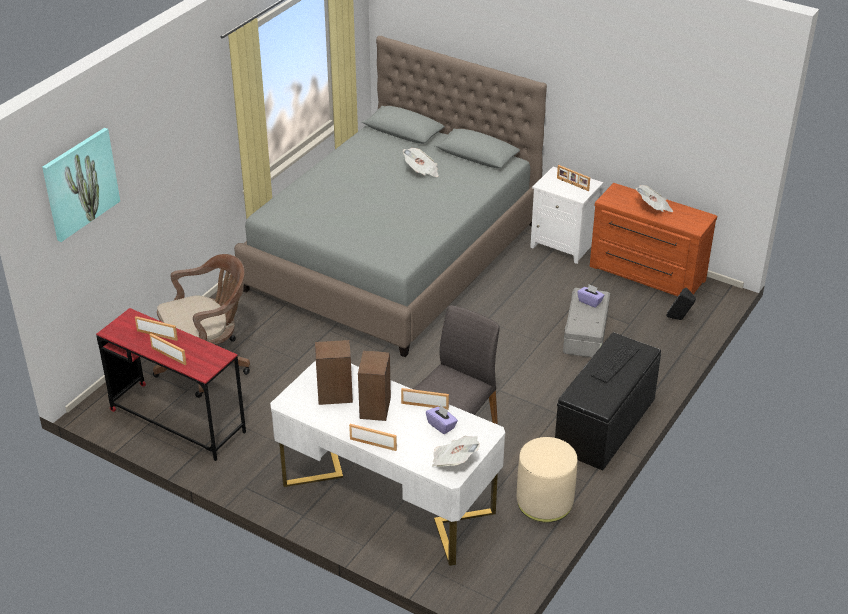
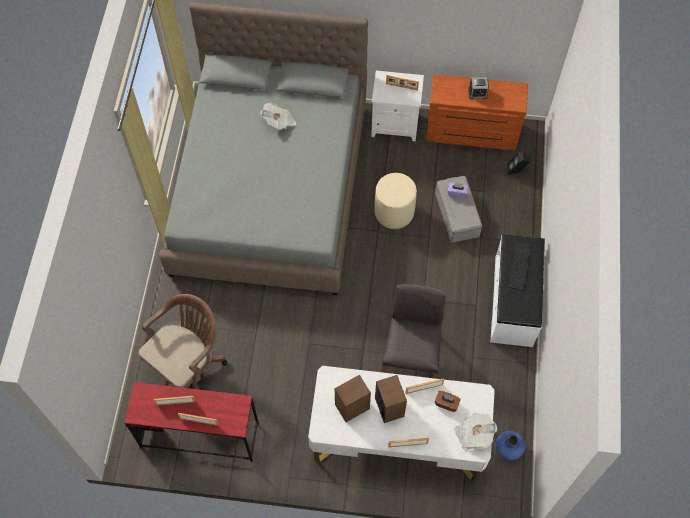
camera: 25 degrees left, 25 degrees up
picture [42,128,120,242] -> none
purple tissue box [426,405,458,434] -> brown tissue box [435,391,461,412]
beige ottoman [517,437,577,522] -> beige ottoman moved to [374,173,417,230]
black bench [555,332,661,471] -> white bench [490,234,545,347]
newspaper [636,185,674,212] -> alarm clock [468,77,489,99]
none -> blue vase [495,431,525,460]

